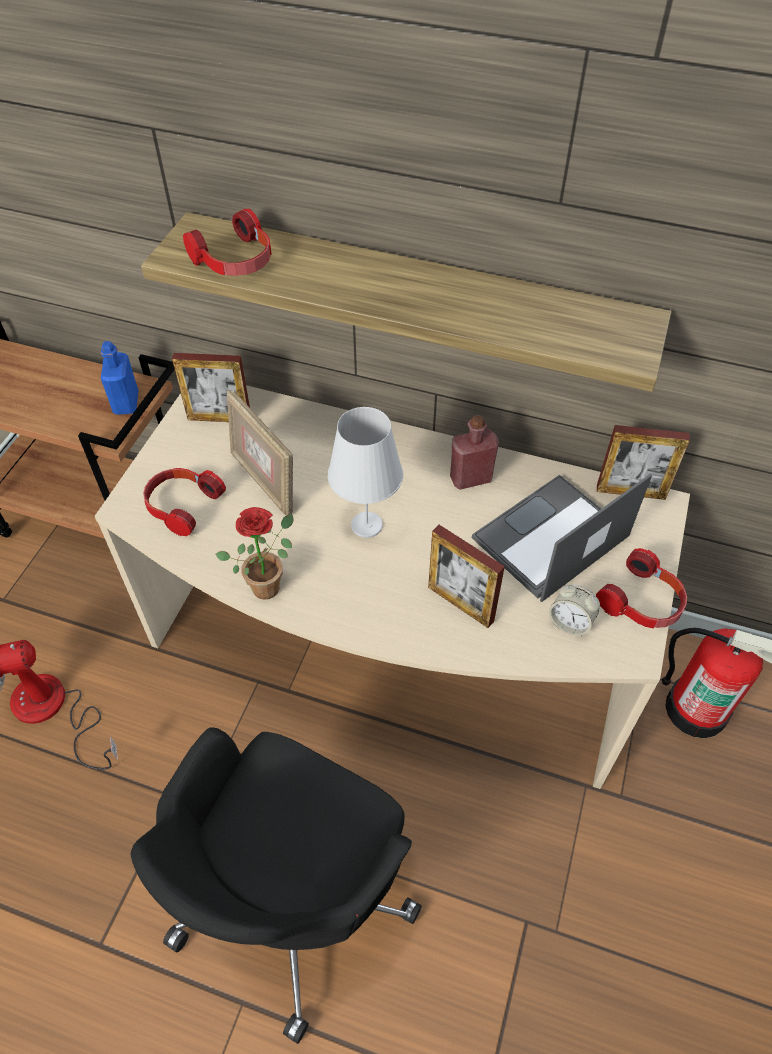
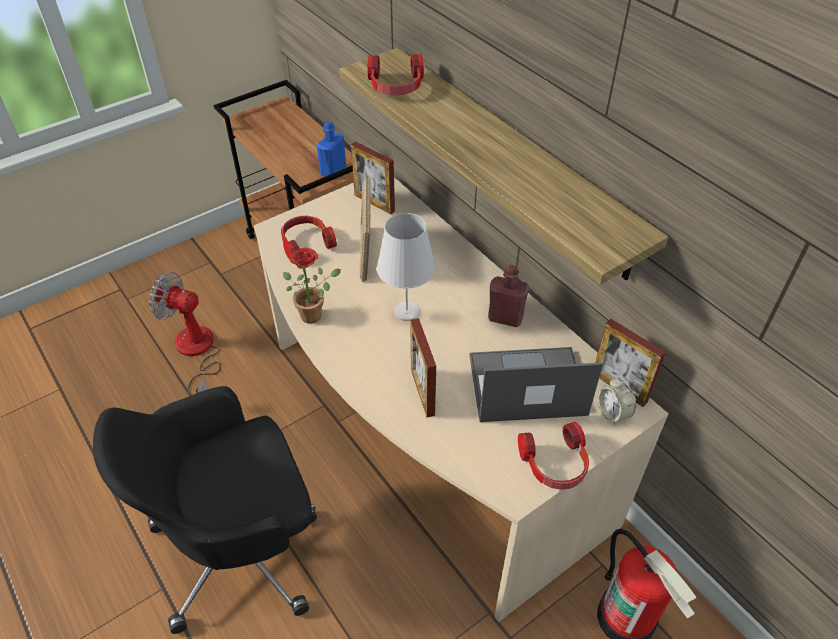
camera: 35 degrees right, 5 degrees down
alarm clock [549,584,600,637] -> alarm clock moved to [598,378,636,425]

